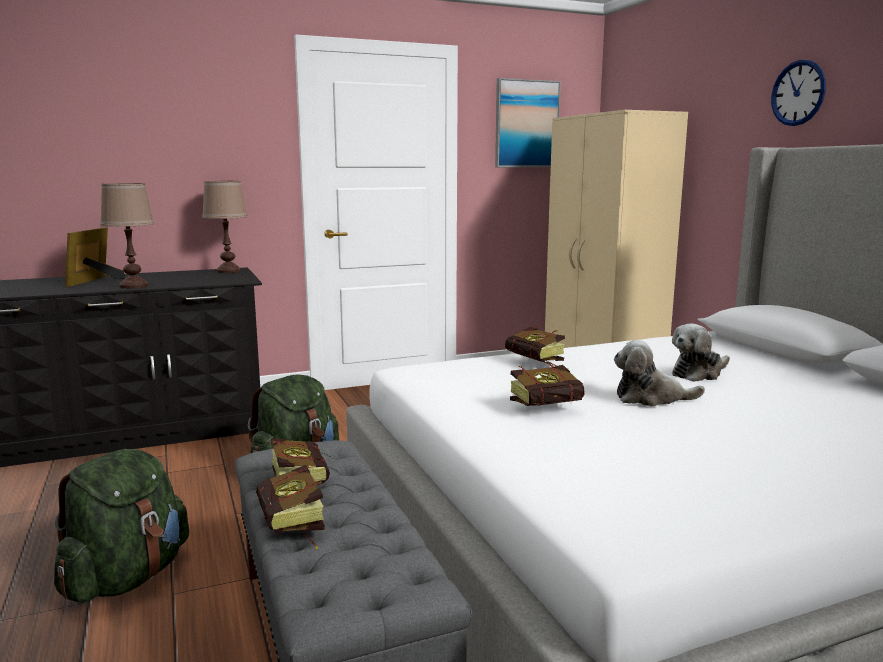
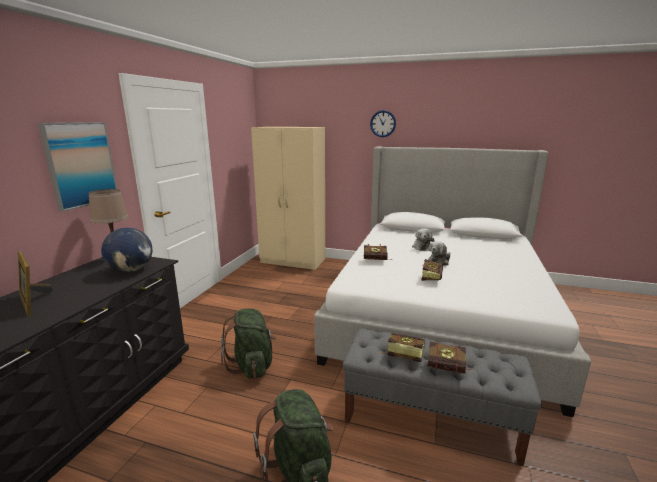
camera: 50 degrees left, 5 degrees up
brown table lamp [100,183,154,289] -> none
picture [495,78,561,167] -> picture moved to [38,122,117,212]
none -> globe [101,228,152,273]

